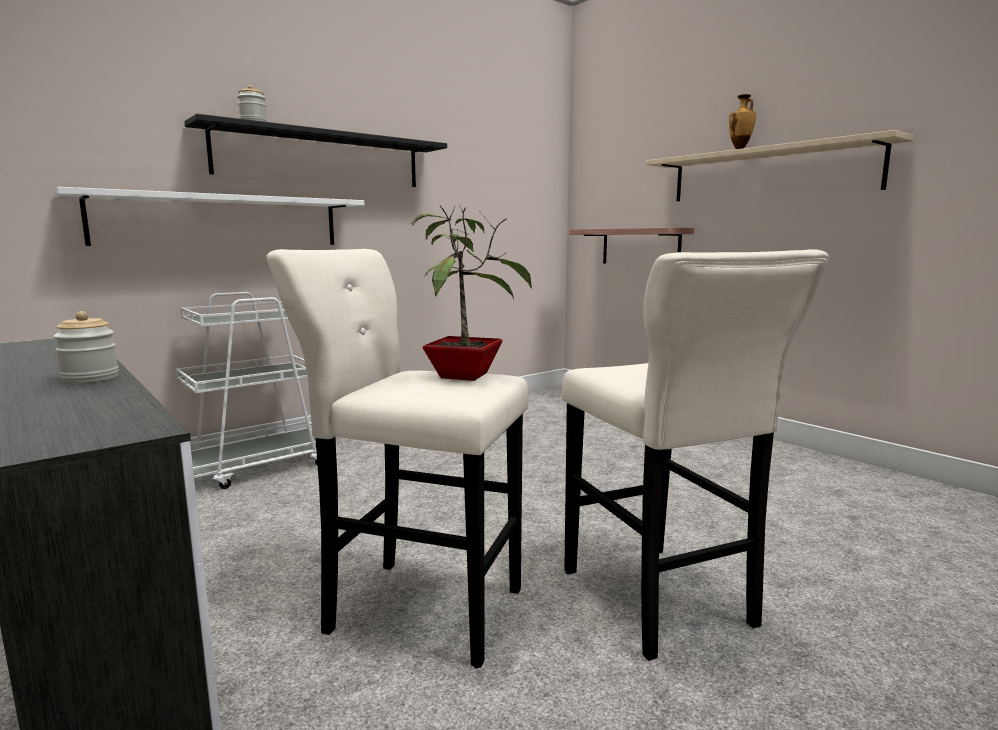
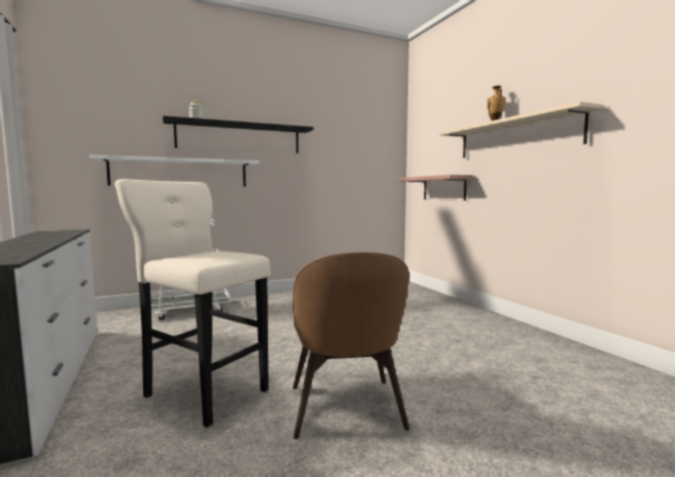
camera: 15 degrees right, 5 degrees down
jar [53,311,119,383] -> none
potted plant [410,204,532,381] -> none
beige stool [562,249,829,661] -> brown chair [293,252,410,439]

